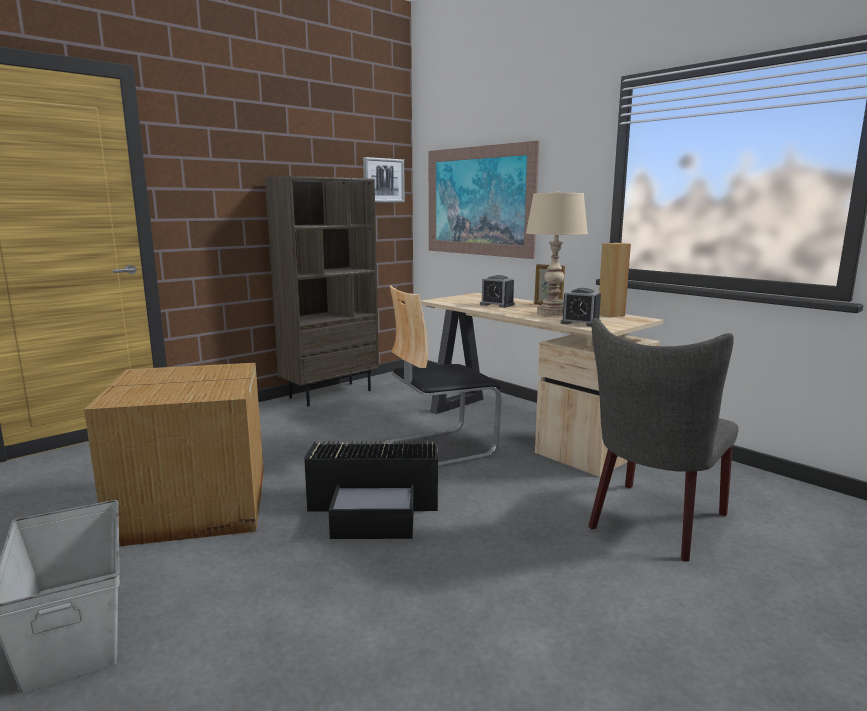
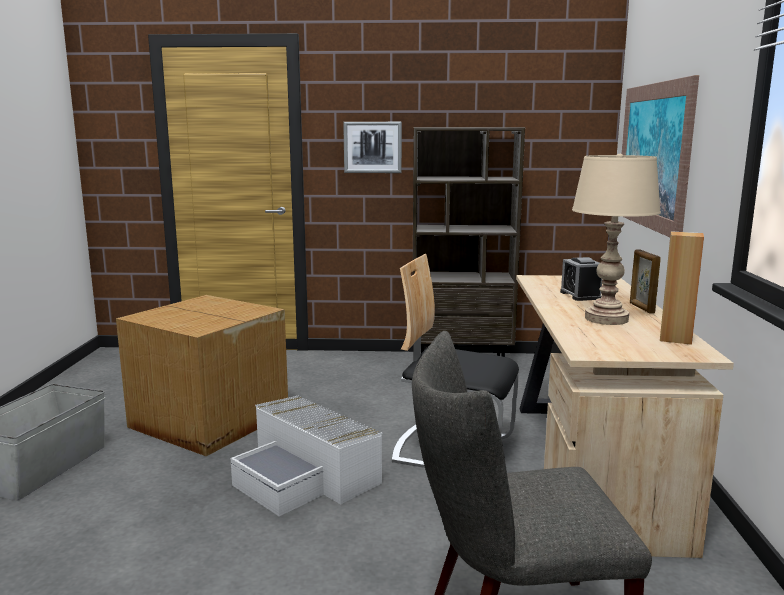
camera: 45 degrees right, 0 degrees up
black storage box [304,441,438,539] -> white storage box [230,395,383,516]
picture [363,157,405,203] -> picture moved to [343,122,402,173]
alarm clock [561,288,601,327] -> none

